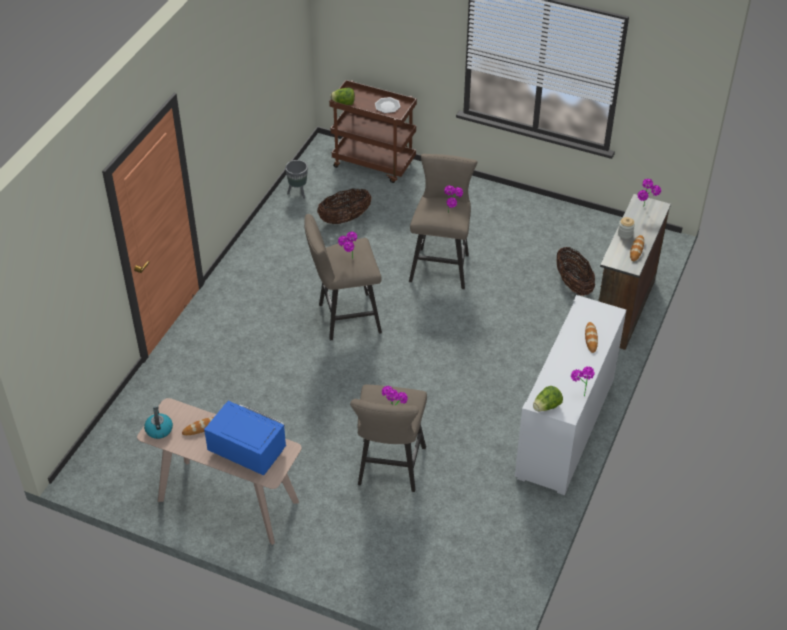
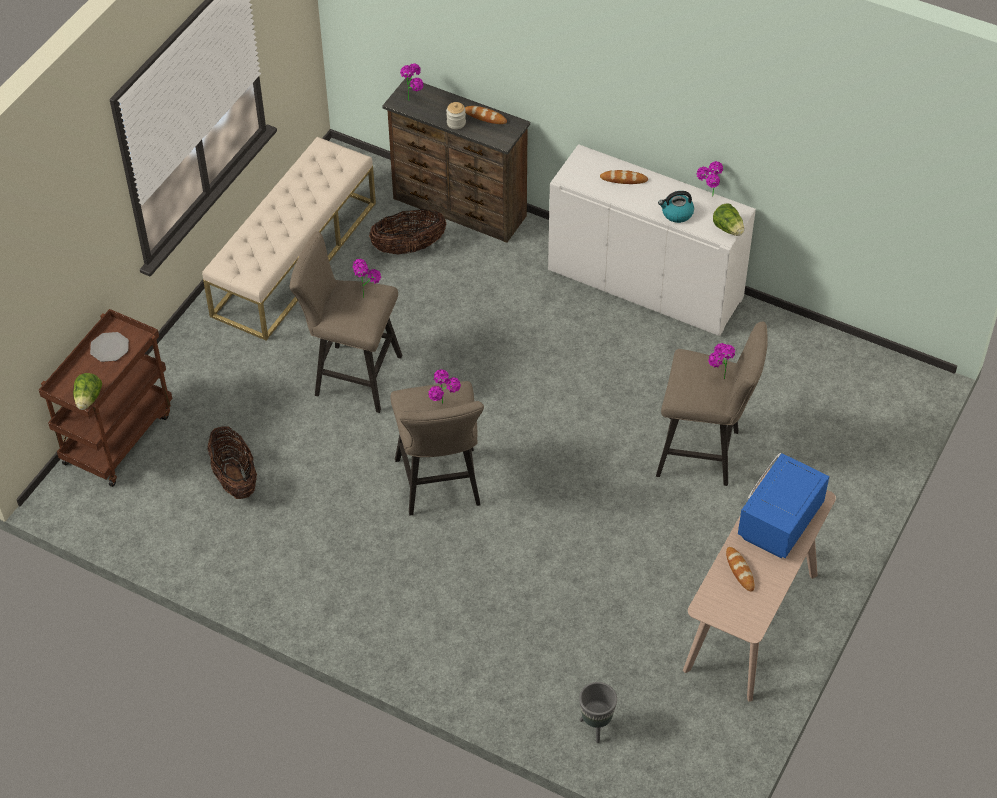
camera: 85 degrees left, 5 degrees up
kettle [144,406,173,439] -> kettle moved to [658,191,694,223]
grey planter [285,160,308,199] -> grey planter moved to [579,682,617,743]
none -> beige bench [202,137,376,340]

